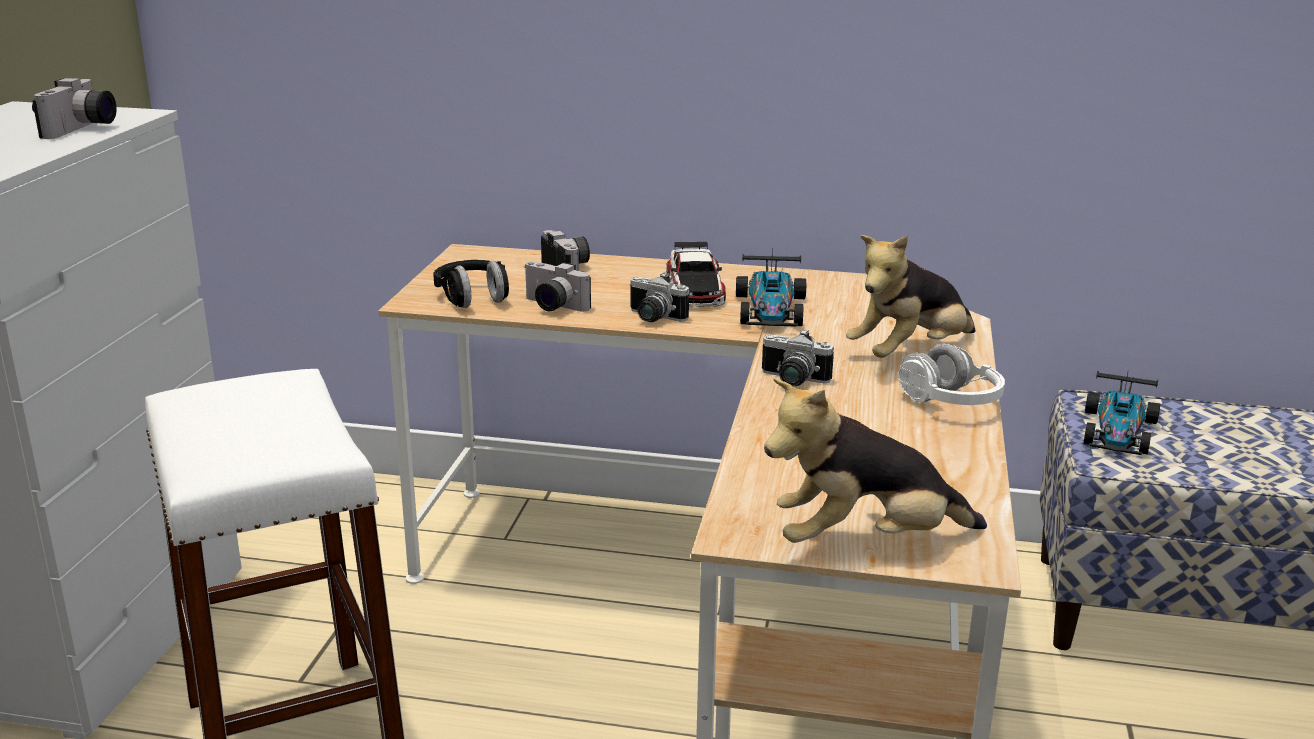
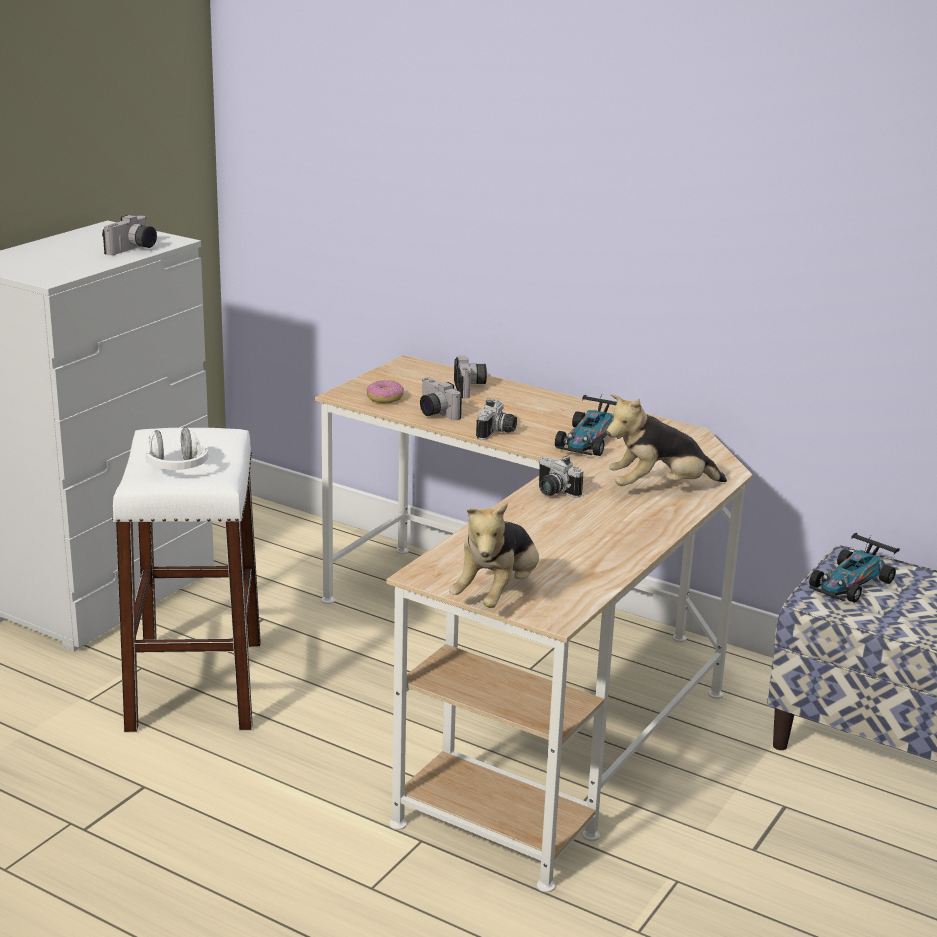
camera: 20 degrees right, 0 degrees up
black headphones [433,260,509,308] -> donut [367,380,404,403]
camera [630,272,689,322] -> camera turned 120 degrees counterclockwise [476,399,517,440]
toy car [666,241,726,307] -> none
plush toy [764,378,987,543] -> plush toy turned 75 degrees counterclockwise [449,503,539,608]
white headphones [898,343,1005,405] -> white headphones moved to [146,428,208,470]

